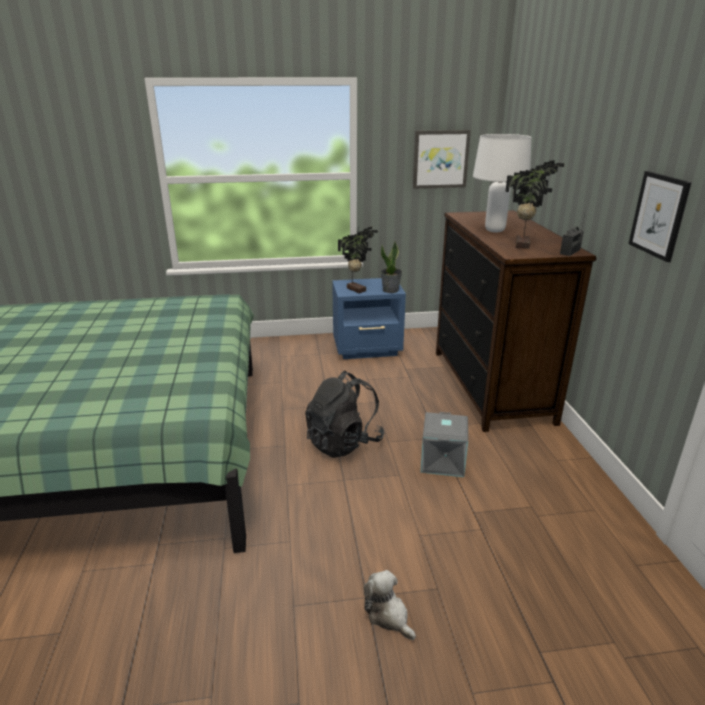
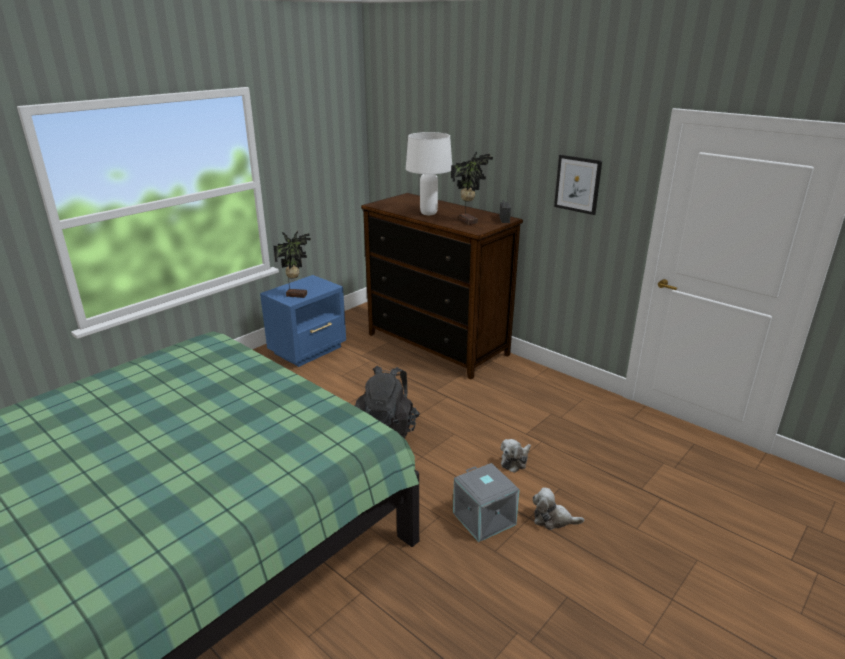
camera: 40 degrees left, 0 degrees up
potted plant [380,242,402,293] -> none
picture [413,130,471,189] -> none
grey storage box [420,412,468,477] -> grey storage box moved to [453,463,520,542]
none -> plush toy [501,439,531,473]

